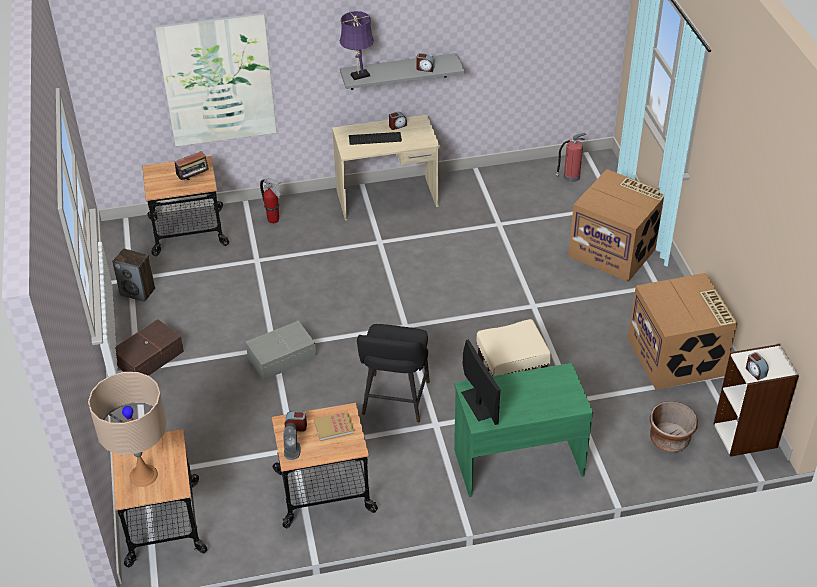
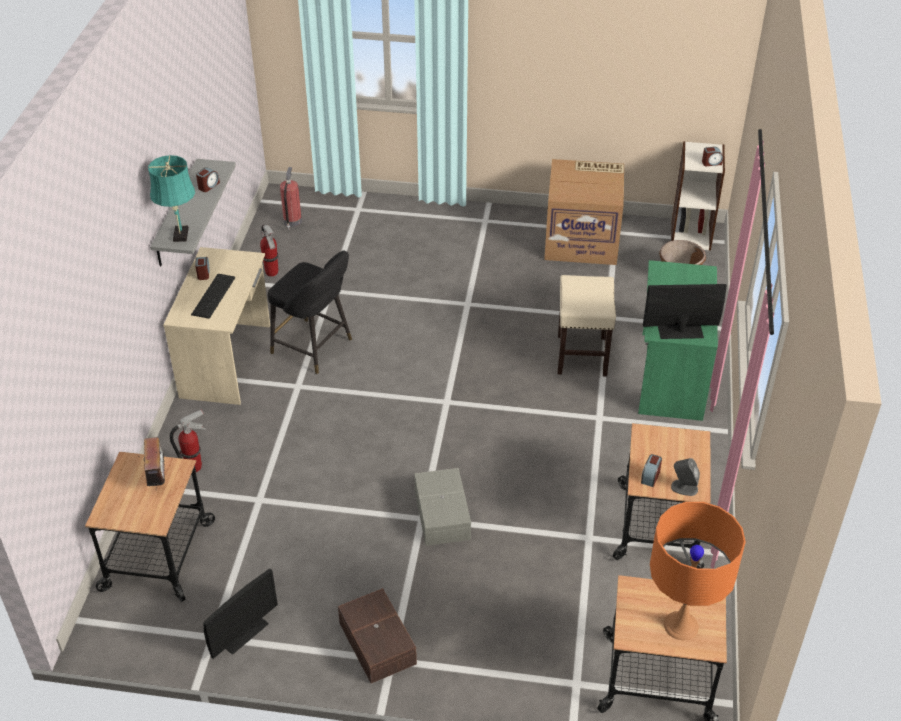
camera: 70 degrees left, 0 degrees up
beige table lamp [88,372,167,487] -> orange table lamp [650,502,746,641]
speaker [112,248,155,302] -> monitor [203,569,278,659]
picture [155,13,277,147] -> none
book [314,411,354,441] -> none
purple table lamp [340,11,374,80] -> turquoise table lamp [148,155,195,242]
black stool [357,324,430,423] -> black stool moved to [268,251,352,374]
cardboard box [568,169,664,282] -> none
none -> fire extinguisher [260,225,278,277]

